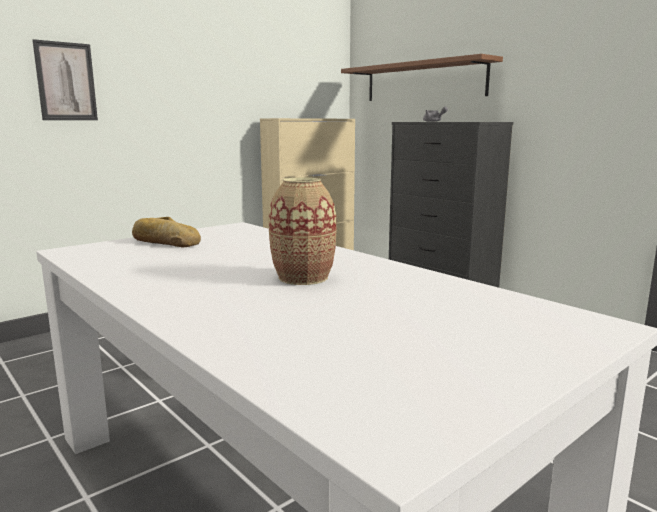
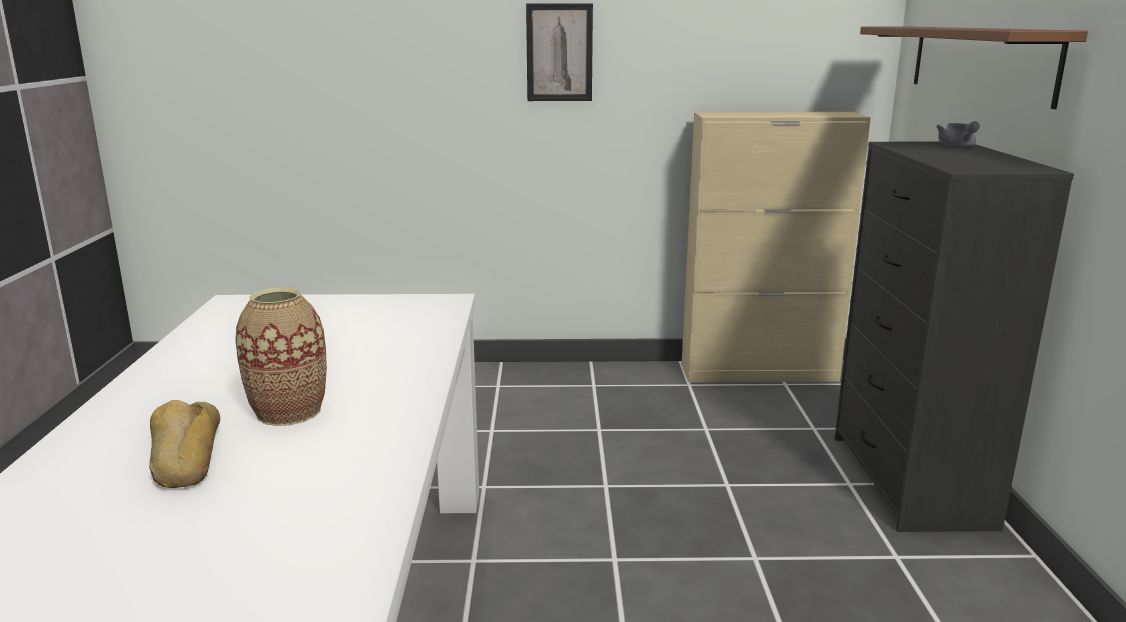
camera: 40 degrees right, 5 degrees up
picture [32,39,98,120] -> picture moved to [526,3,593,101]
bread [132,217,201,247] -> bread moved to [149,400,220,488]

